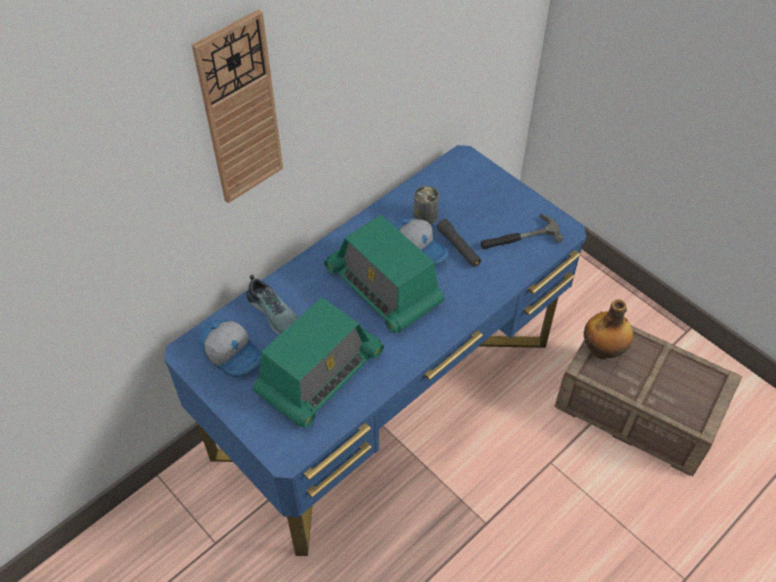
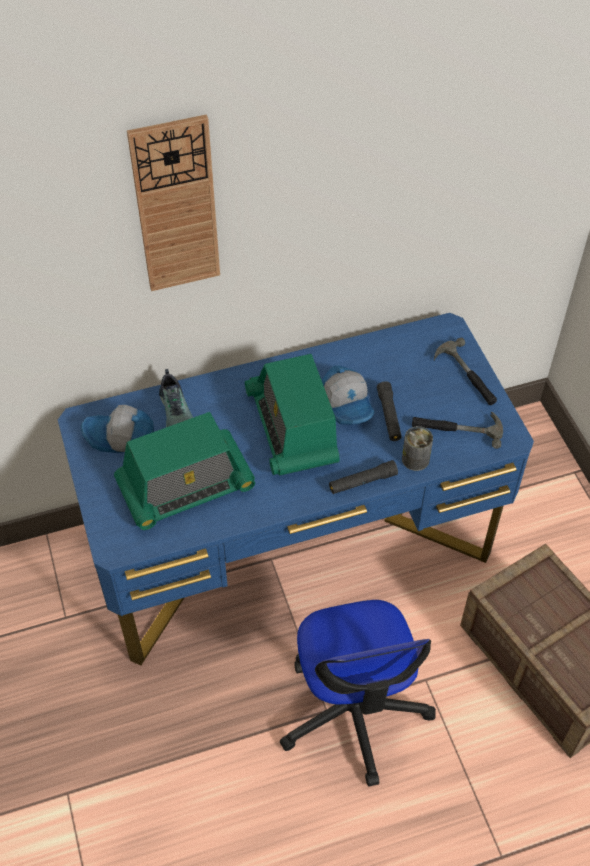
camera: 25 degrees right, 0 degrees up
cap [199,320,262,377] -> cap turned 120 degrees clockwise [81,405,154,453]
can [414,185,439,225] -> can moved to [402,426,433,471]
bottle [584,299,633,359] -> none
none -> office chair [280,600,436,787]
none -> black flashlight [329,460,398,494]
none -> hammer [434,337,497,405]

